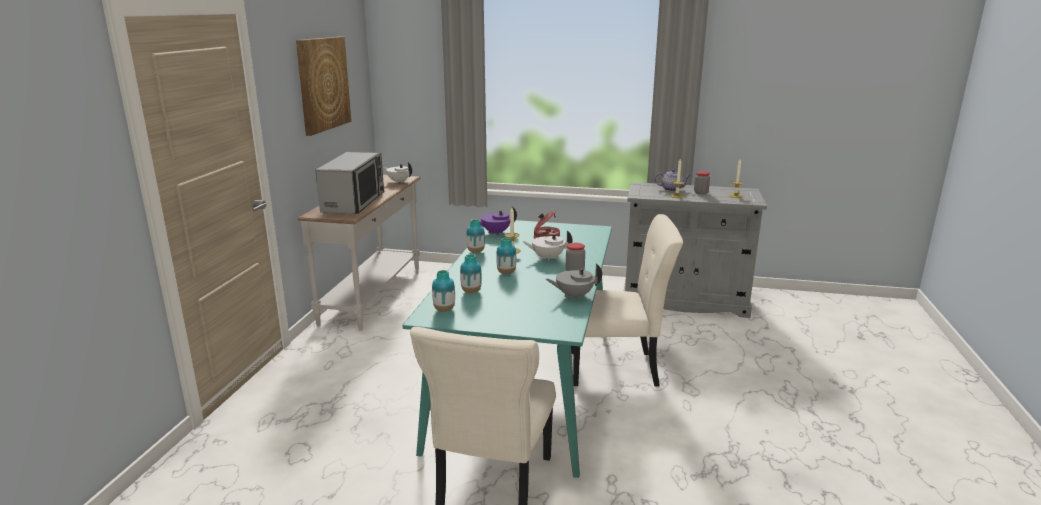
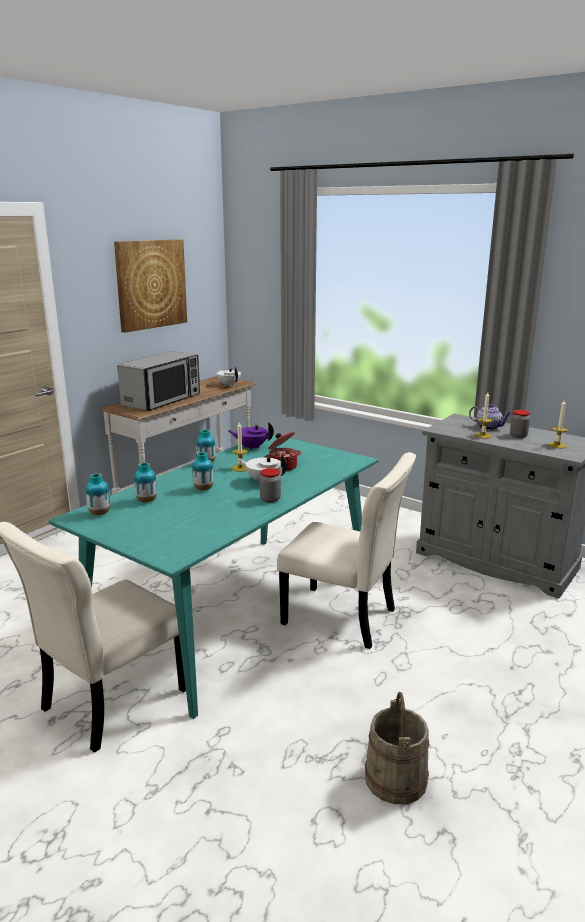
camera: 25 degrees right, 0 degrees up
grey teapot [546,264,602,300] -> none
none -> beige bucket [365,692,429,804]

